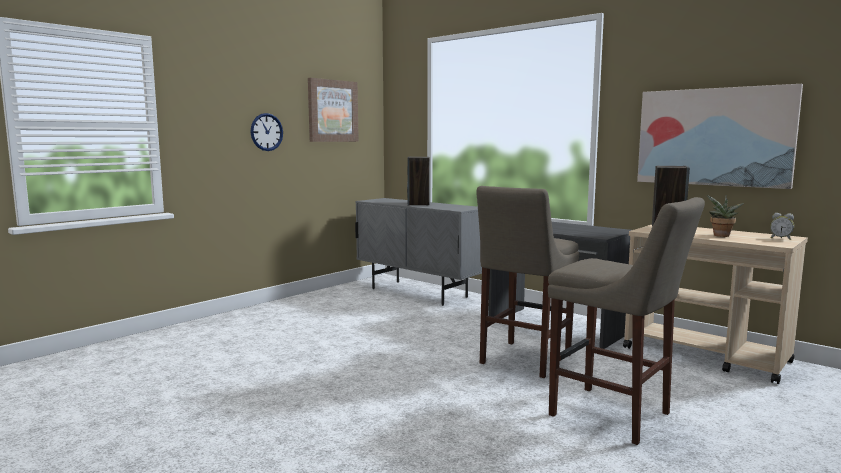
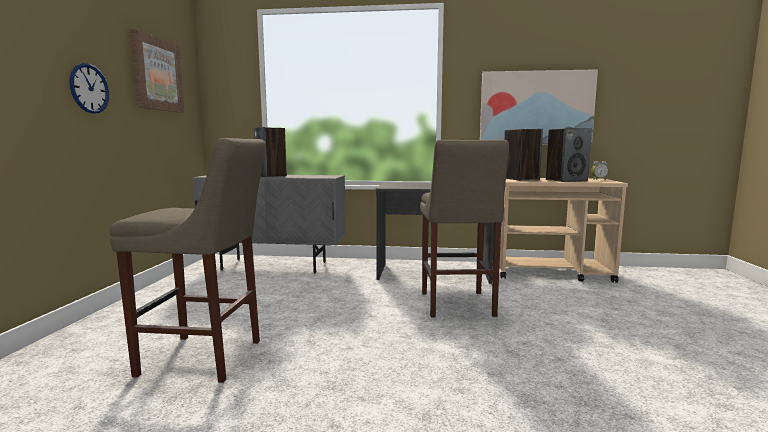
camera: 35 degrees left, 0 degrees up
beige stool [548,197,705,445] -> beige stool moved to [110,138,266,383]
potted plant [707,195,744,237] -> speaker [546,128,592,182]

